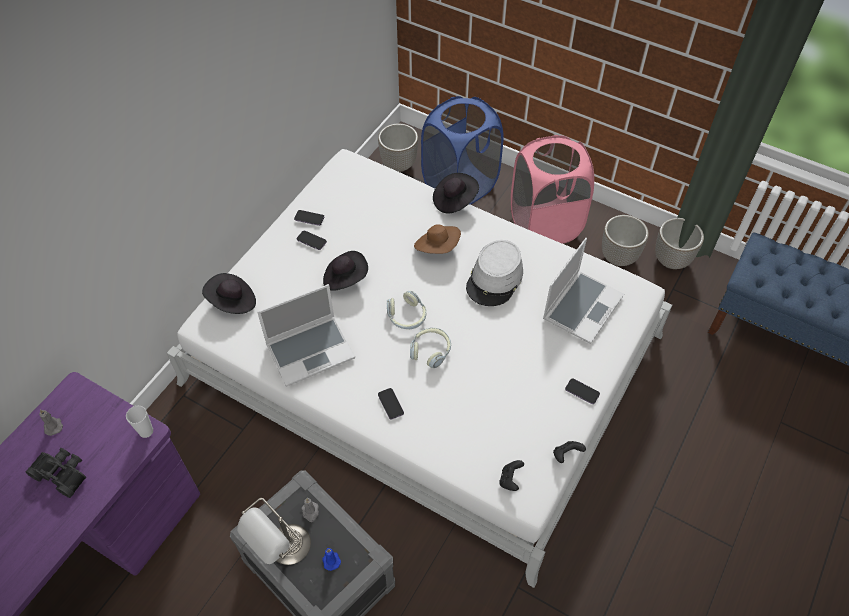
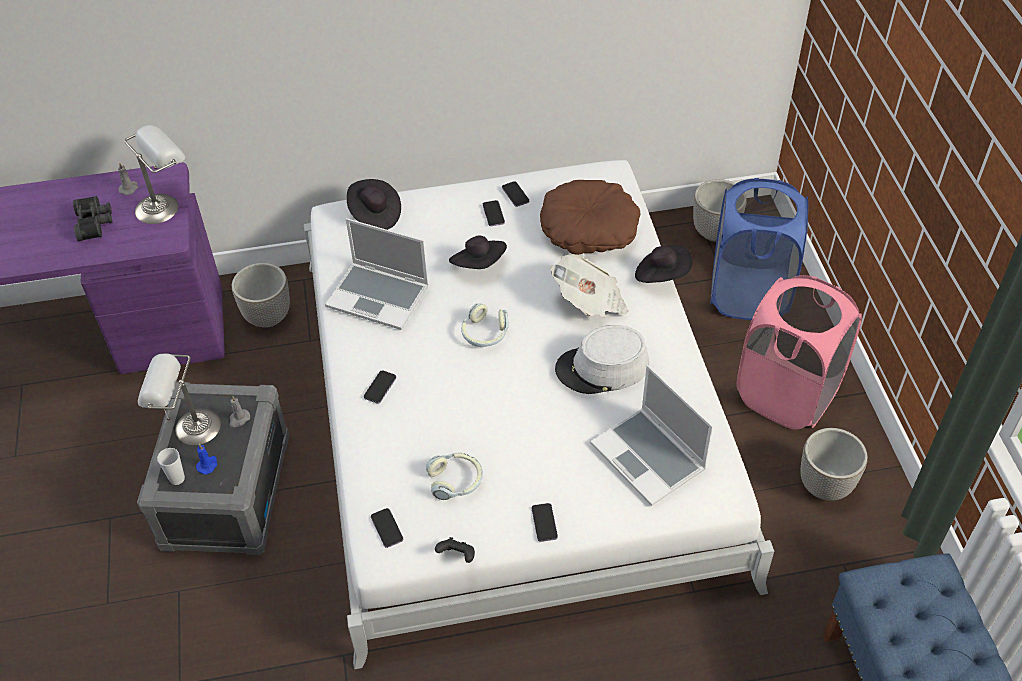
camera: 50 degrees right, 5 degrees down
cup [126,406,153,438] -> cup moved to [157,448,185,485]
headphones [410,328,451,368] -> headphones moved to [426,453,483,500]
brown hat [414,224,461,254] -> newspaper [550,254,628,317]
black game controller [499,460,524,491] -> phone [371,508,403,548]
laptop [543,238,624,344] -> laptop turned 60 degrees clockwise [590,365,713,506]
planter [655,218,704,269] -> planter moved to [232,263,290,328]
none -> white table lamp [124,125,185,224]
none -> brown pillow [540,180,640,255]

